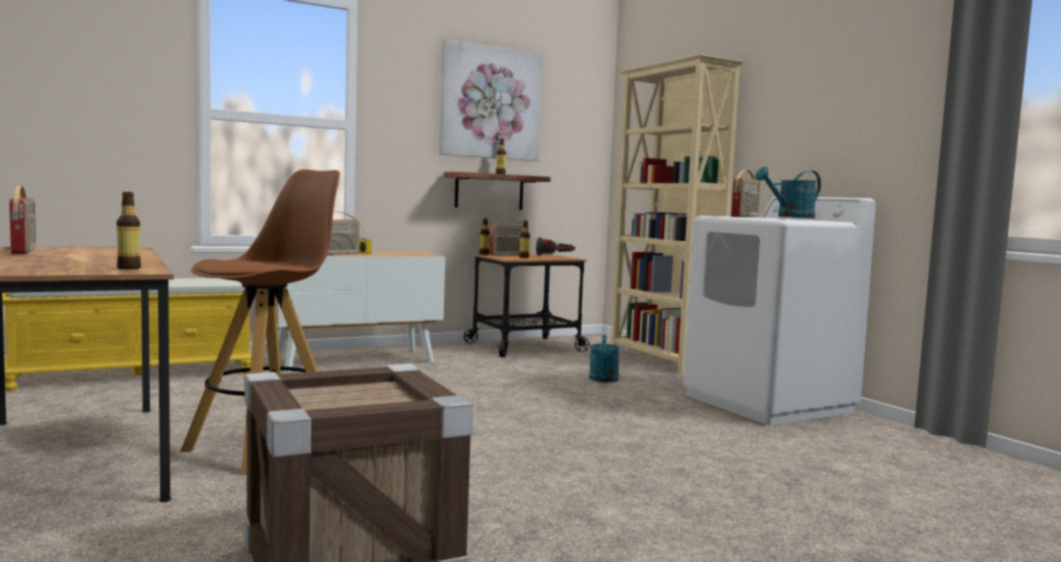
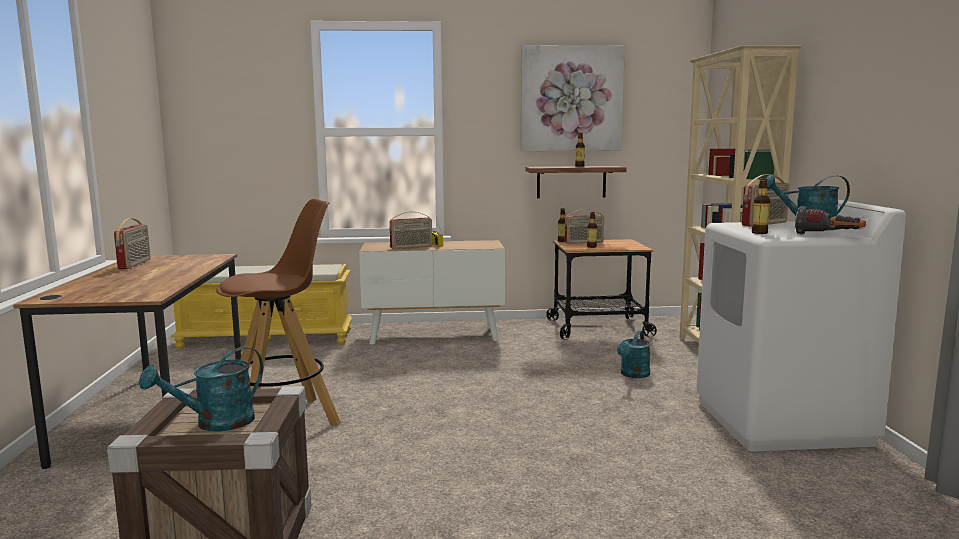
camera: 25 degrees right, 5 degrees up
bottle [117,192,141,269] -> bottle moved to [752,178,770,234]
flashlight [536,238,575,256] -> flashlight moved to [795,206,866,235]
none -> turquoise watering can [139,346,263,431]

